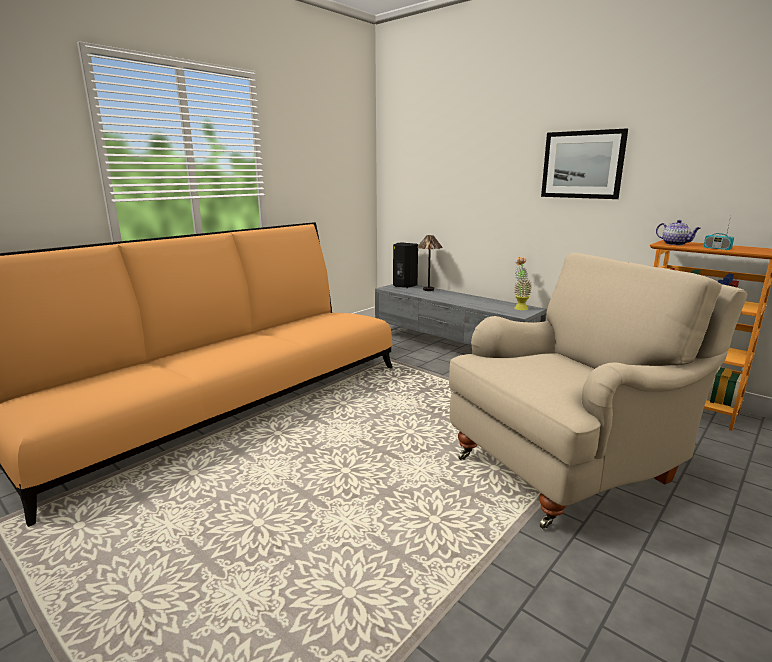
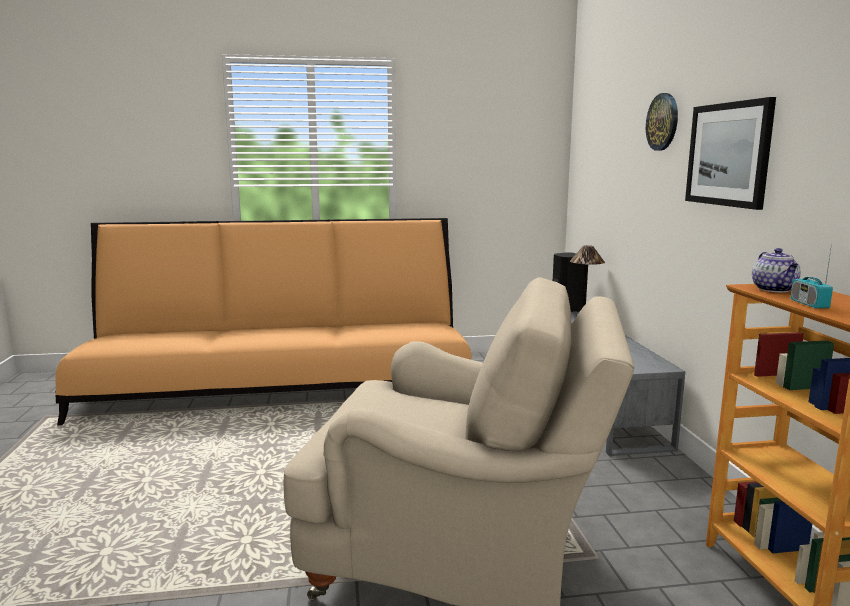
camera: 40 degrees right, 5 degrees down
potted plant [514,257,532,310] -> none
none -> wall clock [646,93,678,151]

